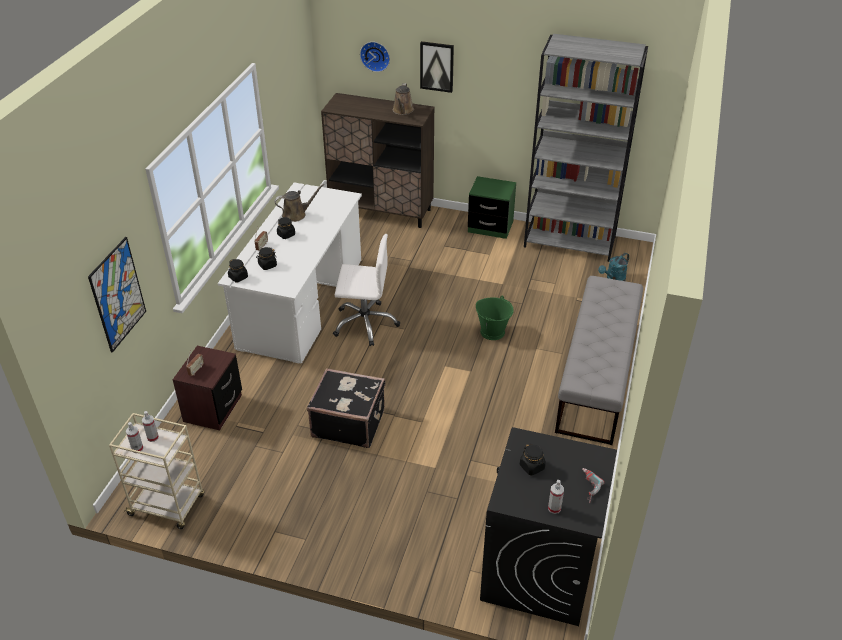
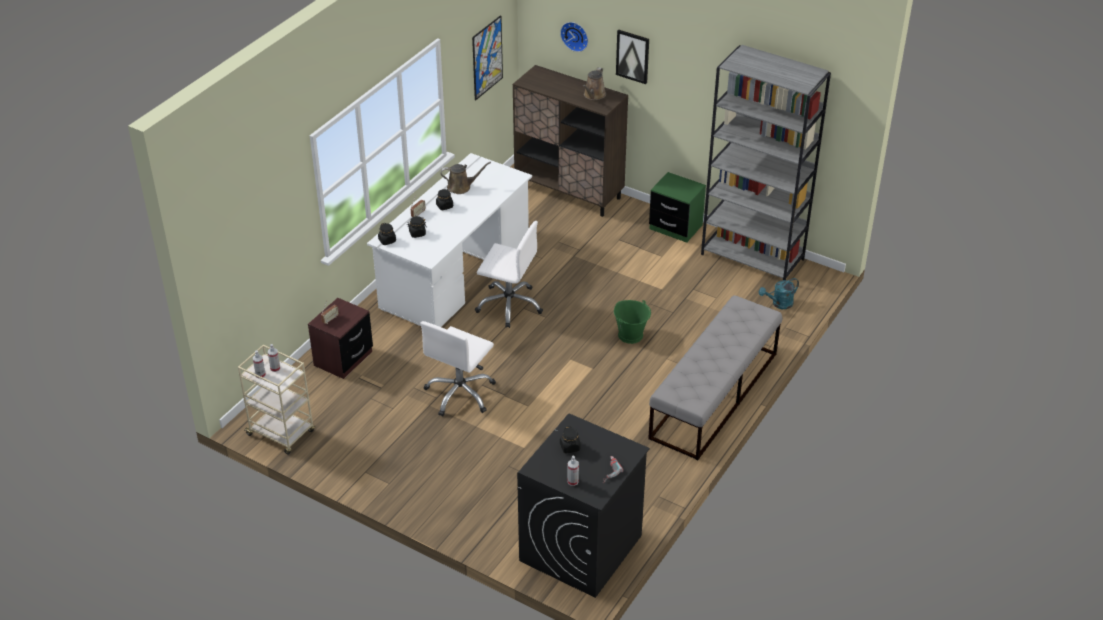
camera: 15 degrees right, 0 degrees up
picture [88,237,146,353] -> picture moved to [472,15,503,100]
black suitcase [307,368,385,448] -> white office chair [421,321,496,417]

